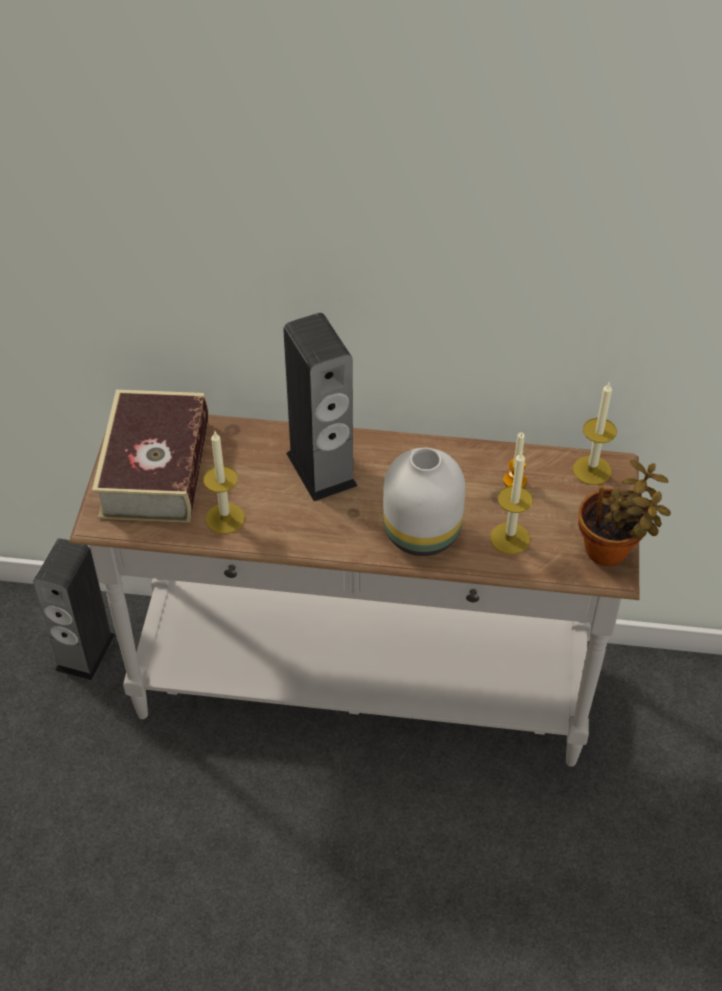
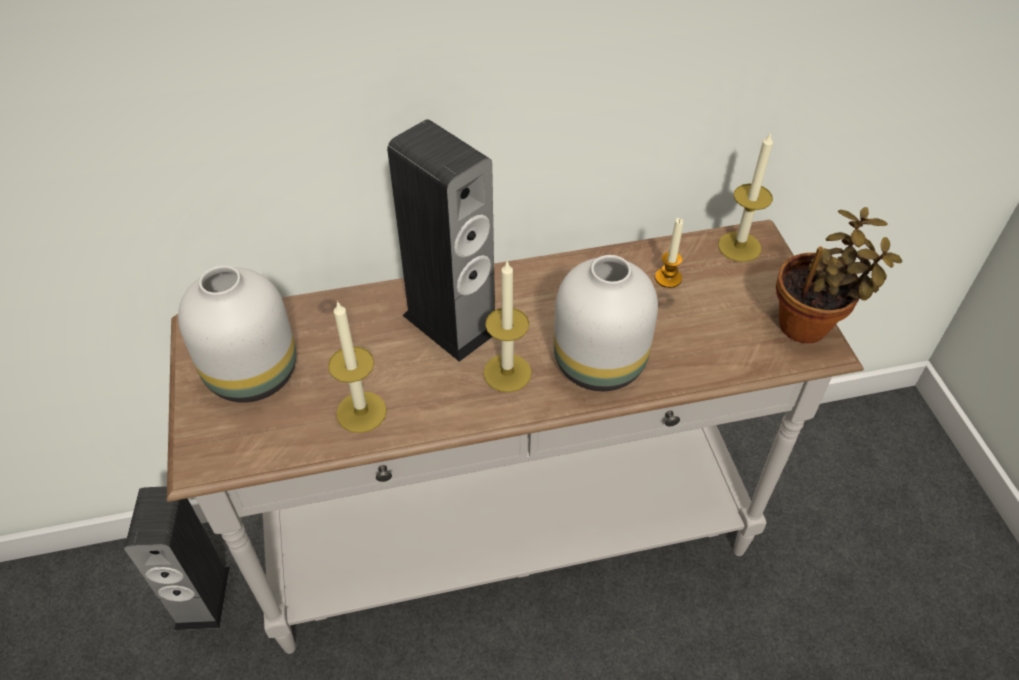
camera: 20 degrees left, 0 degrees up
book [92,390,209,523] -> white vase [178,265,296,403]
candle [490,451,533,554] -> candle moved to [483,260,532,392]

